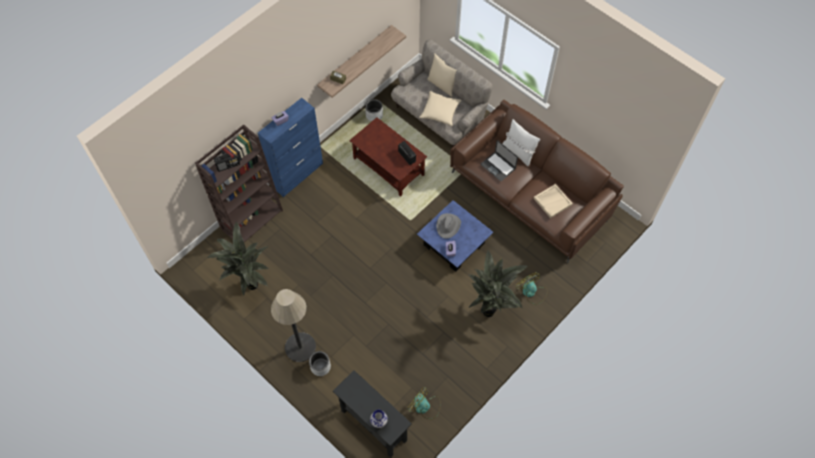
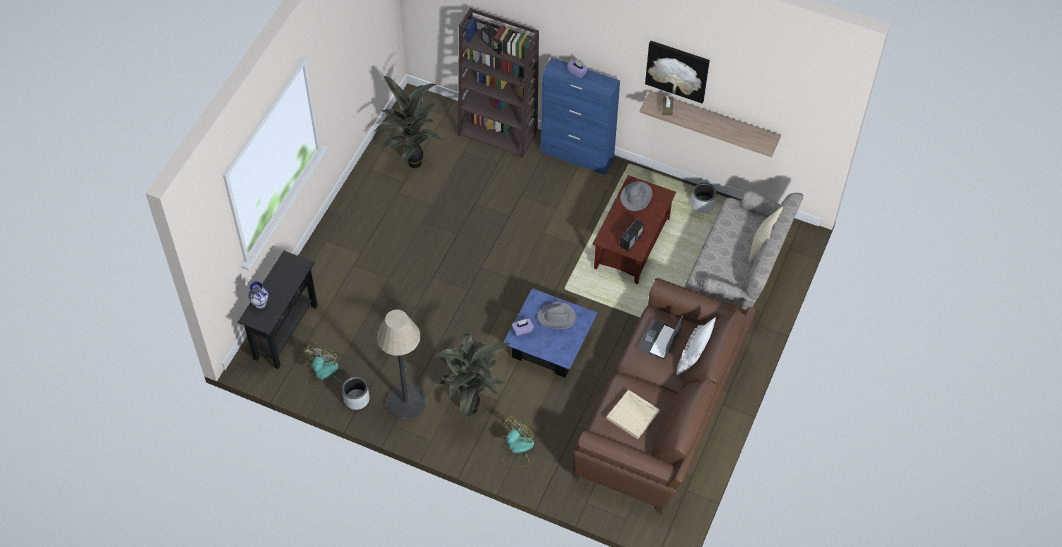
camera: 70 degrees right, 5 degrees down
floor lamp [271,289,316,362] -> floor lamp moved to [376,310,426,419]
grey planter [309,351,331,376] -> grey planter moved to [342,377,370,410]
beige pillow [419,91,462,126] -> none
none -> grey hat [620,182,652,211]
none -> picture [645,41,710,103]

